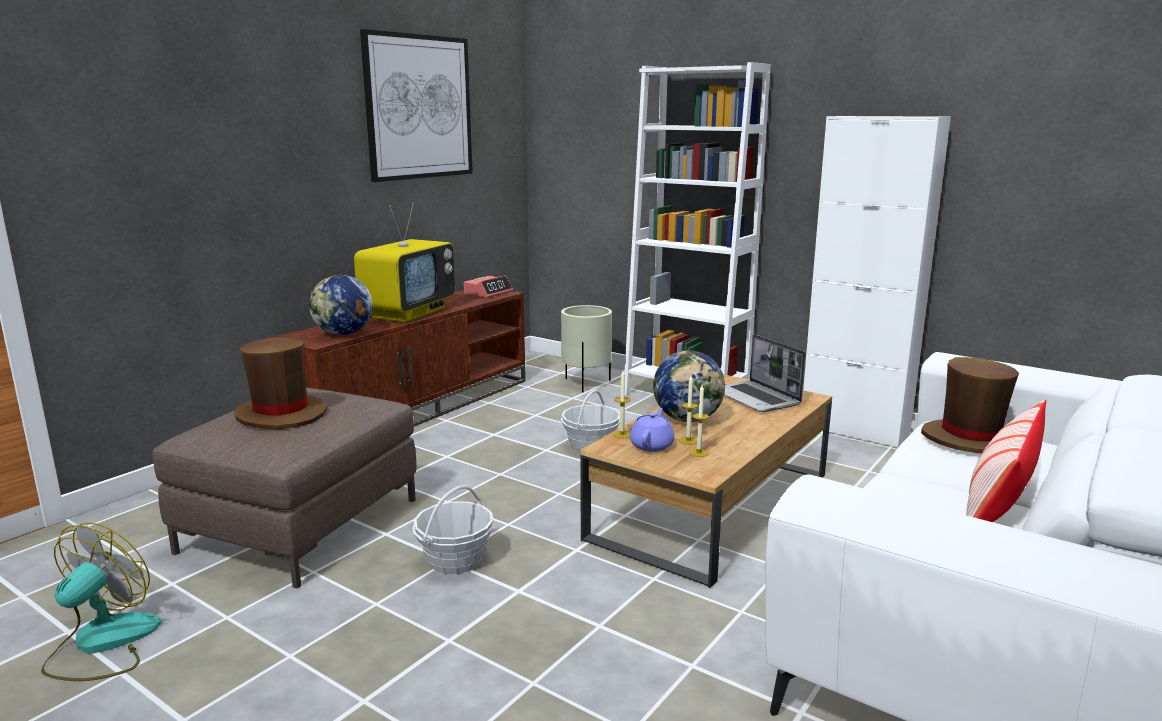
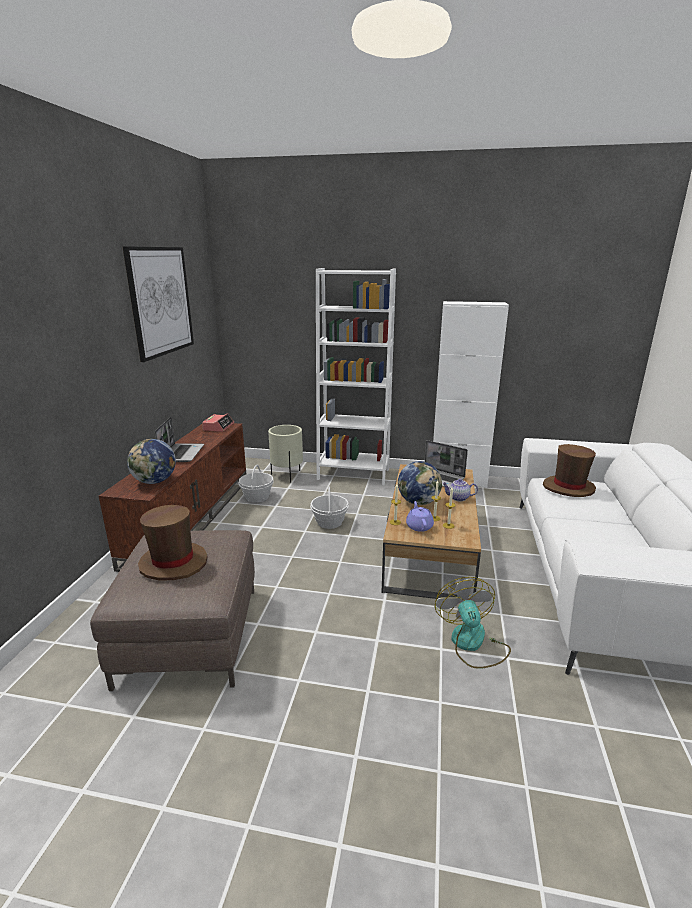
camera: 25 degrees left, 5 degrees up
fan [41,523,161,681] -> fan moved to [435,577,511,669]
television [354,203,455,322] -> laptop [155,417,204,462]
basket [413,485,494,574] -> basket moved to [238,465,273,503]
pillow [966,399,1046,522] -> none
none -> teapot [442,479,478,501]

